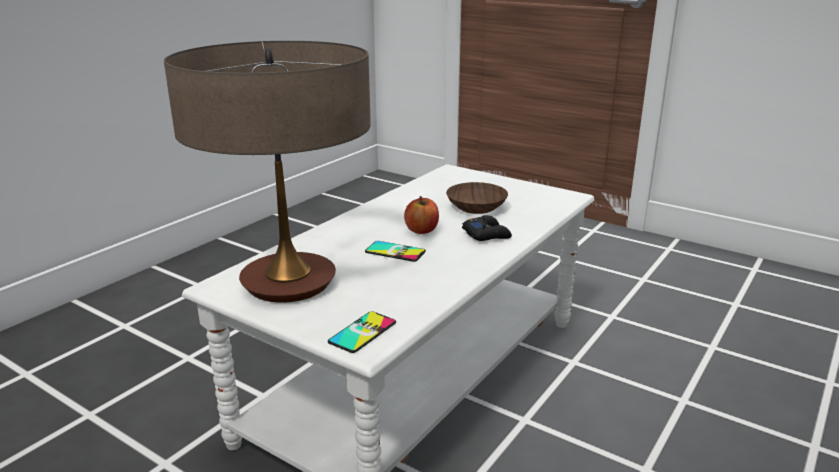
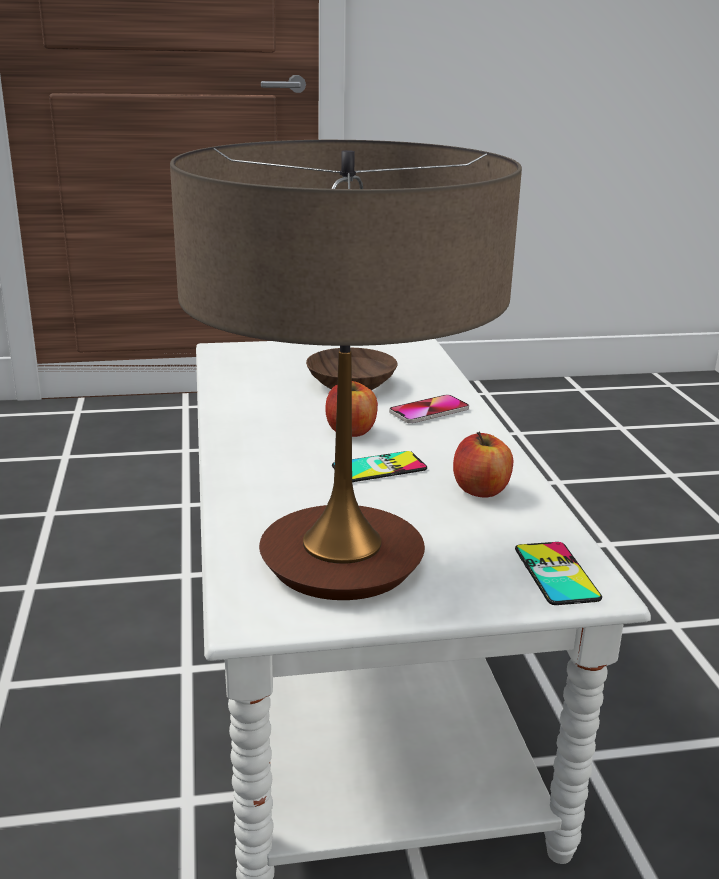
camera: 45 degrees left, 0 degrees up
black game controller [462,215,512,241] -> phone [389,395,469,423]
none -> apple [453,432,513,497]

